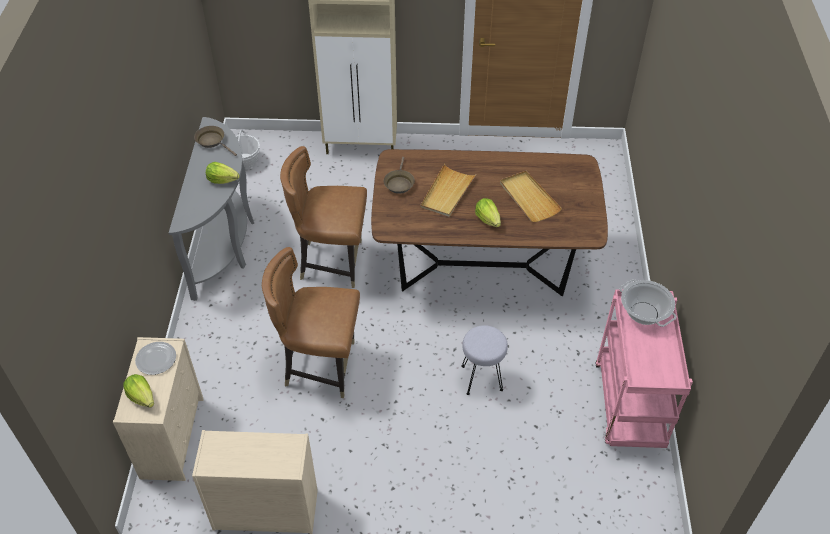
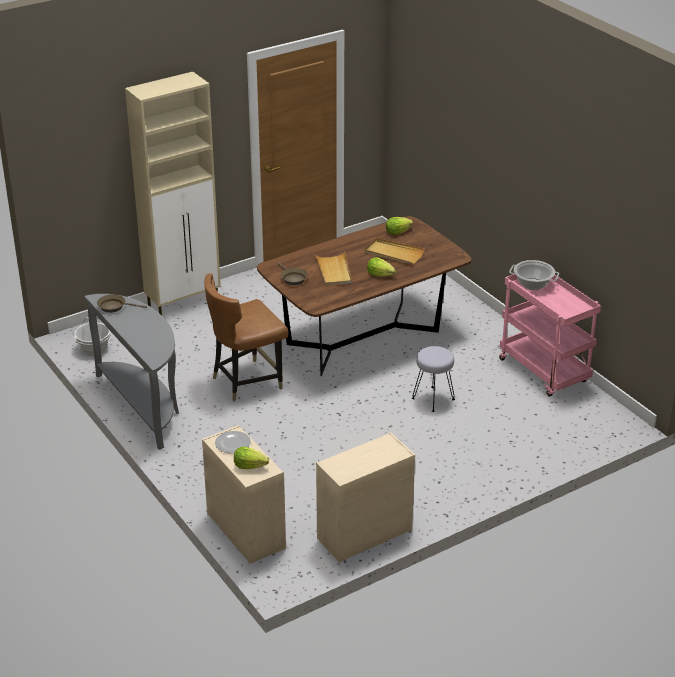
camera: 35 degrees left, 15 degrees down
lettuce [206,162,240,184] -> lettuce moved to [386,217,413,235]
brown chair [262,247,360,398] -> none

